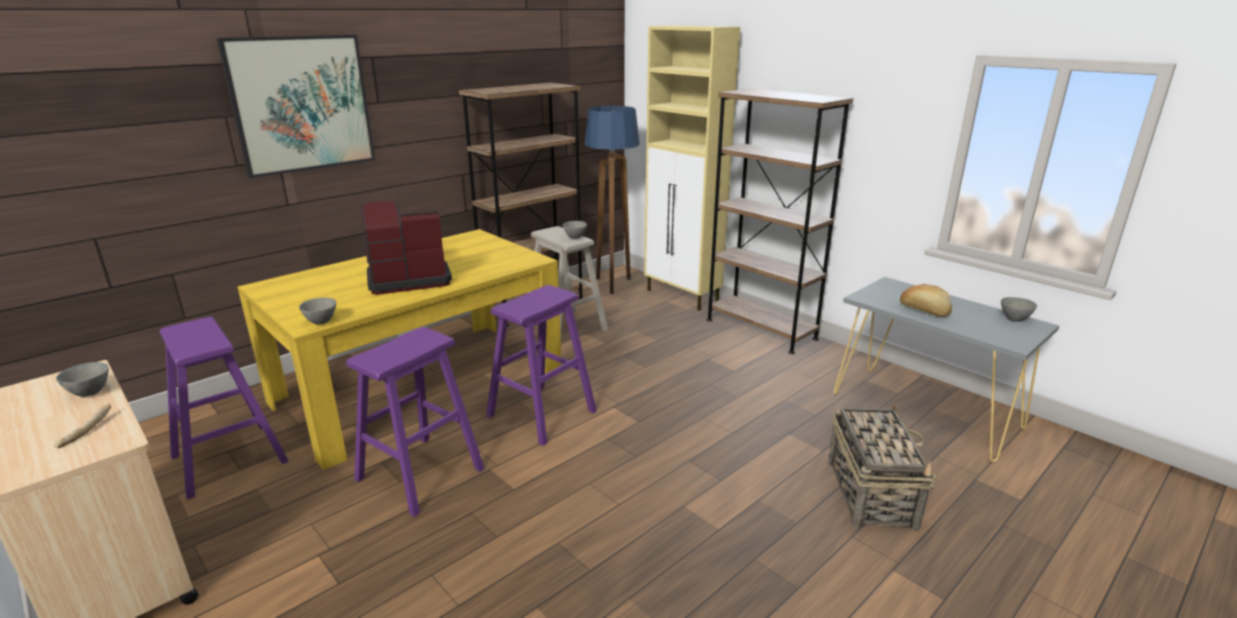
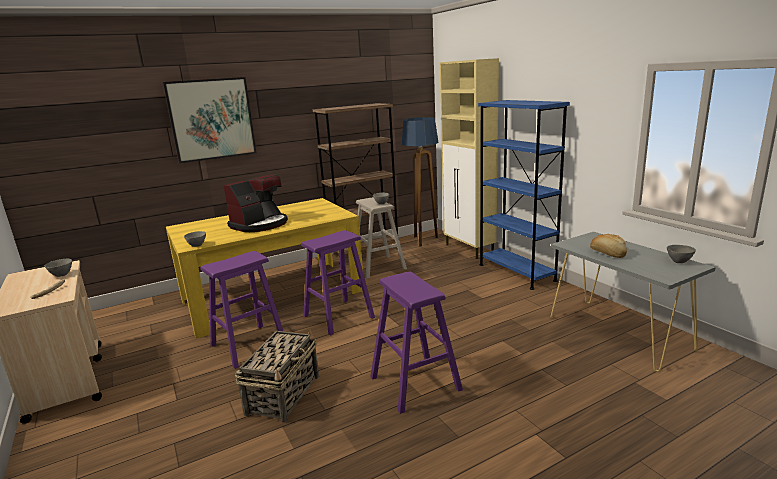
camera: 15 degrees right, 5 degrees down
purple stool [160,317,289,500] -> purple stool moved to [370,272,463,414]
coffee machine [361,200,452,295] -> coffee machine turned 135 degrees clockwise [223,175,288,232]
brown bookcase [707,88,853,354] -> blue bookcase [478,100,570,290]
basket [828,403,936,531] -> basket moved to [235,330,319,423]

